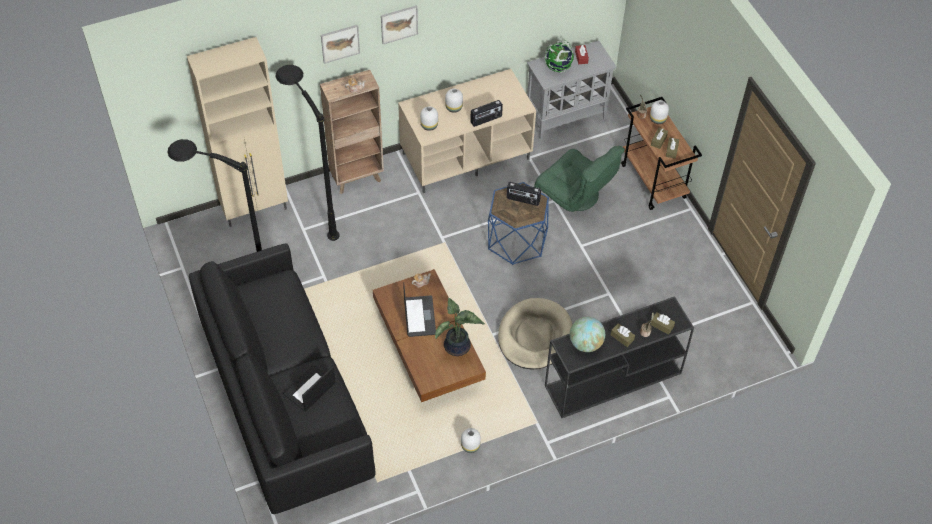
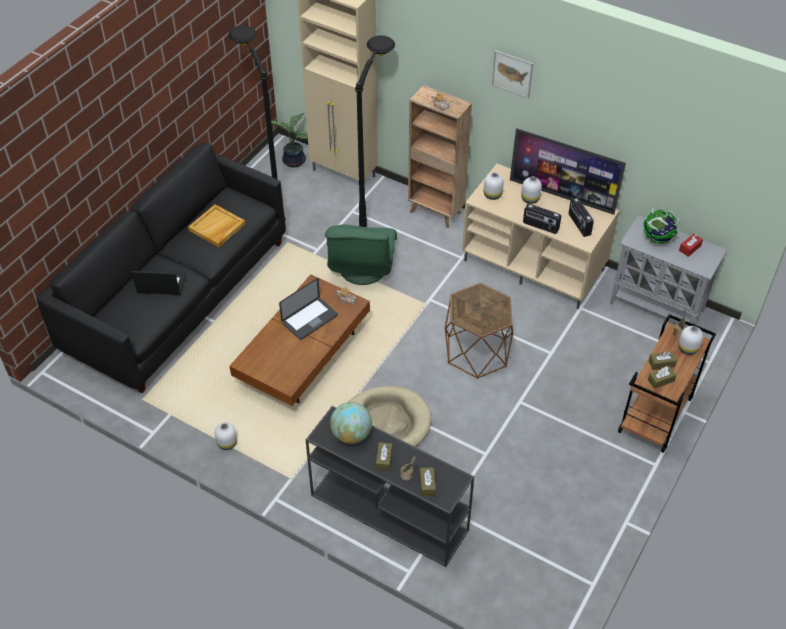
camera: 55 degrees right, 5 degrees down
picture [321,25,360,64] -> none
potted plant [435,298,485,356] -> potted plant moved to [265,113,308,167]
blue side table [488,182,549,265] -> brown side table [445,283,513,379]
radio [506,182,541,206] -> radio moved to [569,198,594,237]
green armchair [534,146,625,212] -> green armchair moved to [325,224,397,285]
none -> beige tray [188,204,245,247]
none -> television [510,128,626,215]

